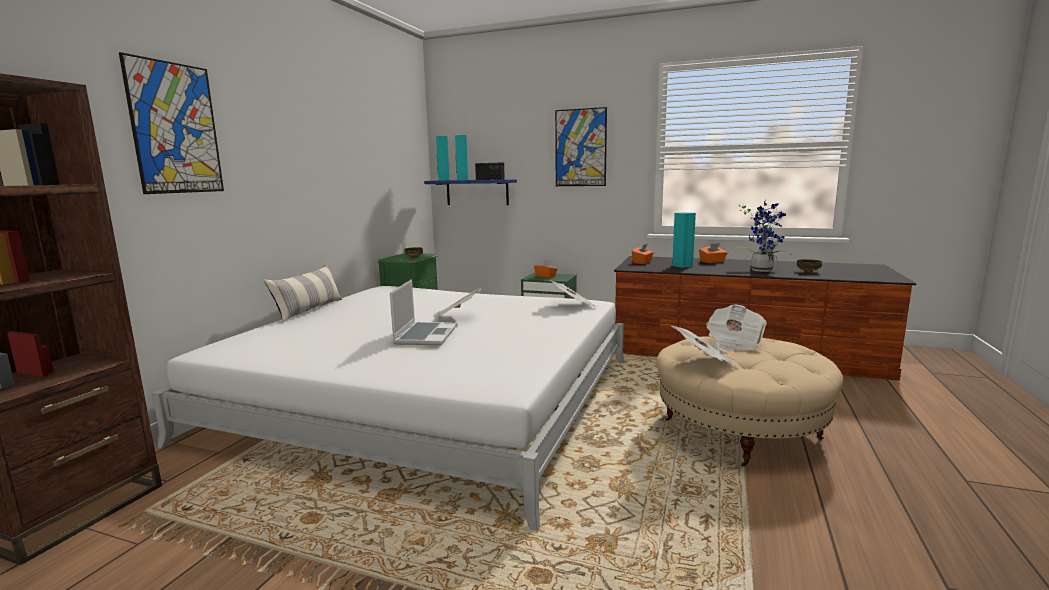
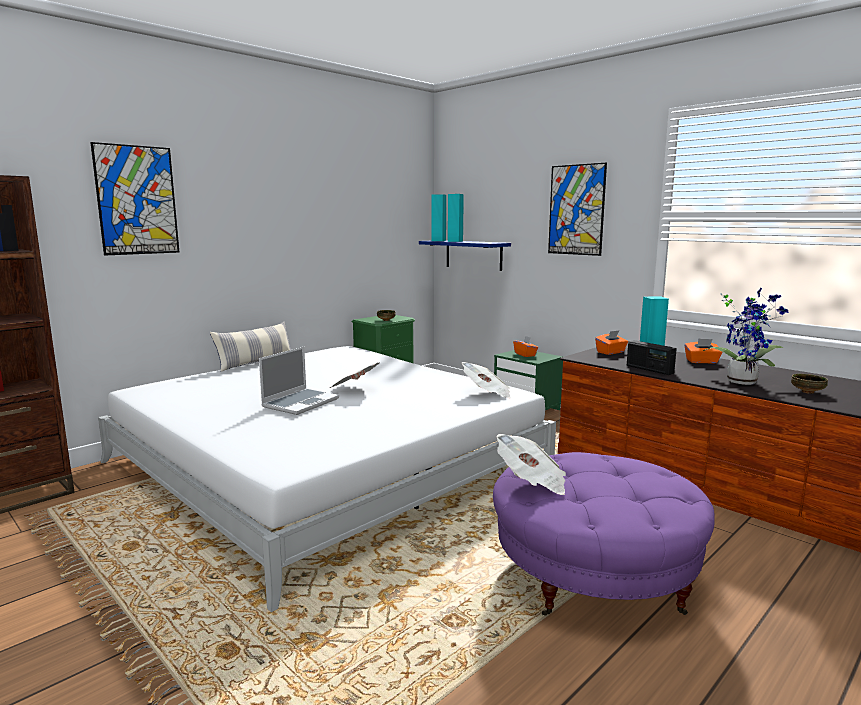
camera: 25 degrees right, 0 degrees up
radio [475,163,505,180] -> radio moved to [627,340,677,375]
beige ottoman [657,336,843,466] -> purple ottoman [493,452,715,616]
newspaper [706,305,767,352] -> none

